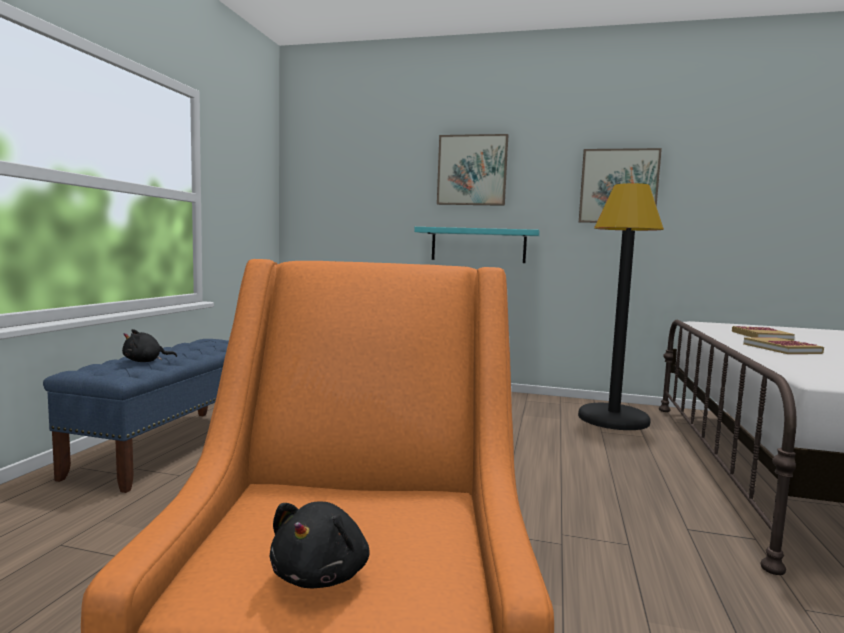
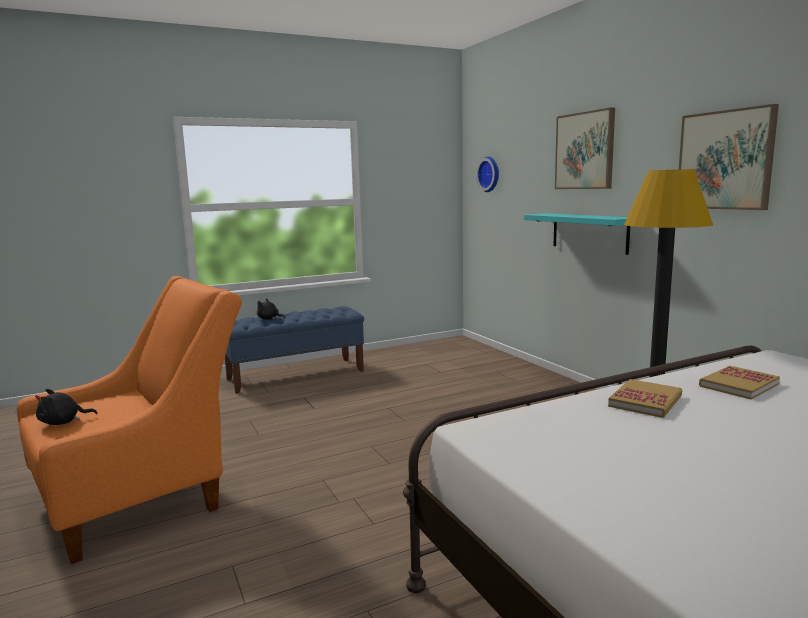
camera: 50 degrees right, 5 degrees up
none -> wall clock [476,156,499,192]

